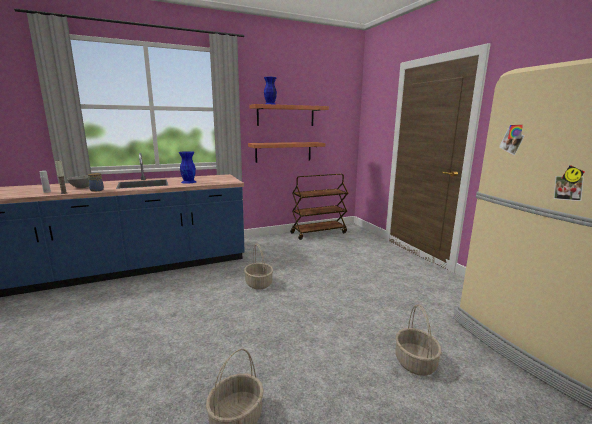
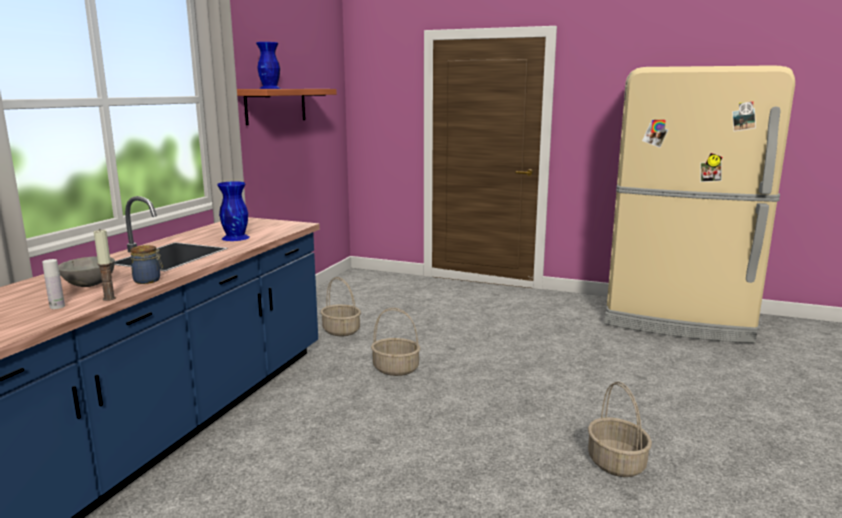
camera: 45 degrees left, 0 degrees up
shelf [248,142,325,163] -> none
brown cart [290,174,348,240] -> none
basket [395,304,442,376] -> basket moved to [321,277,361,336]

